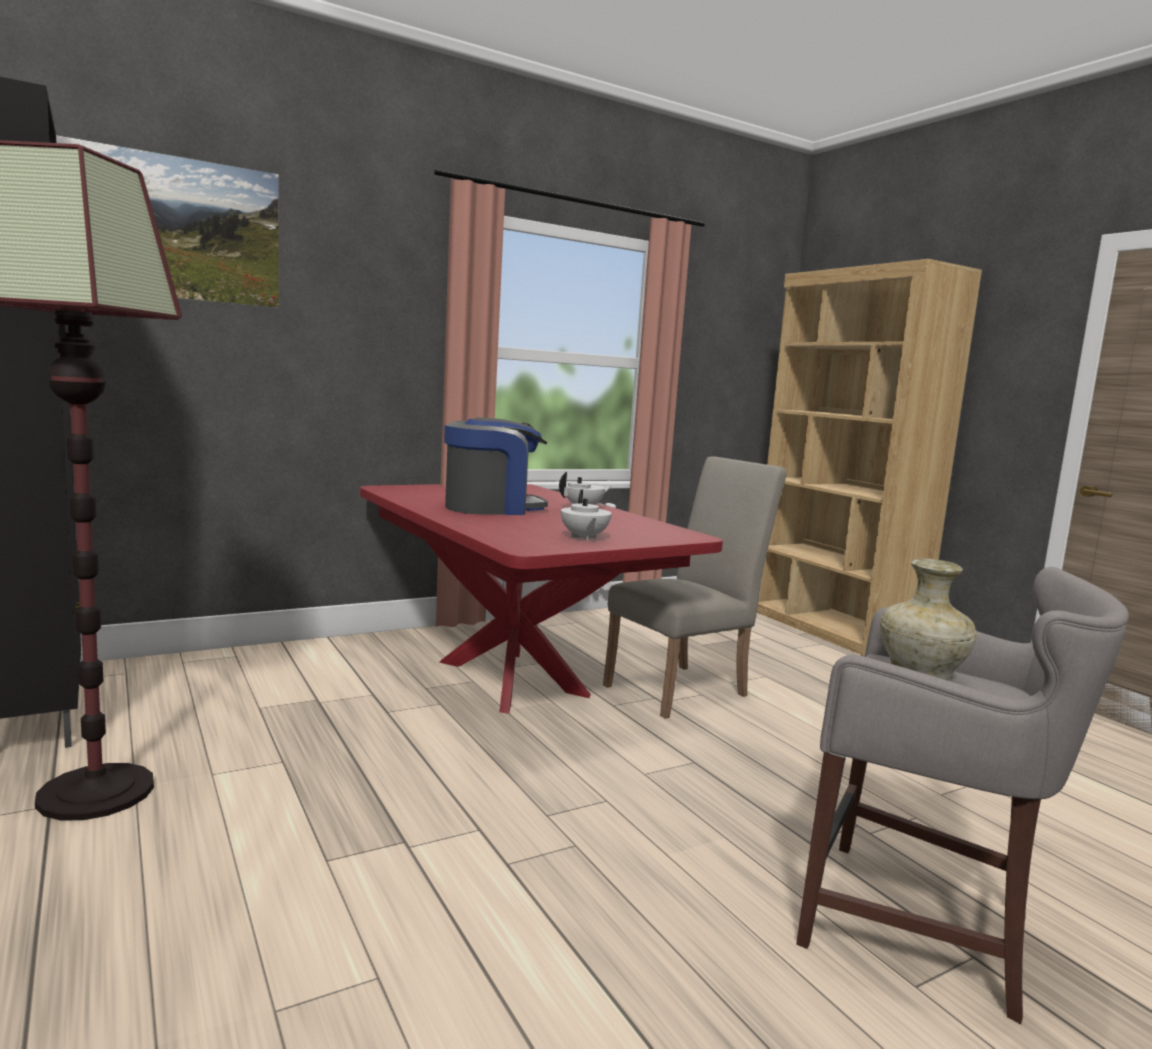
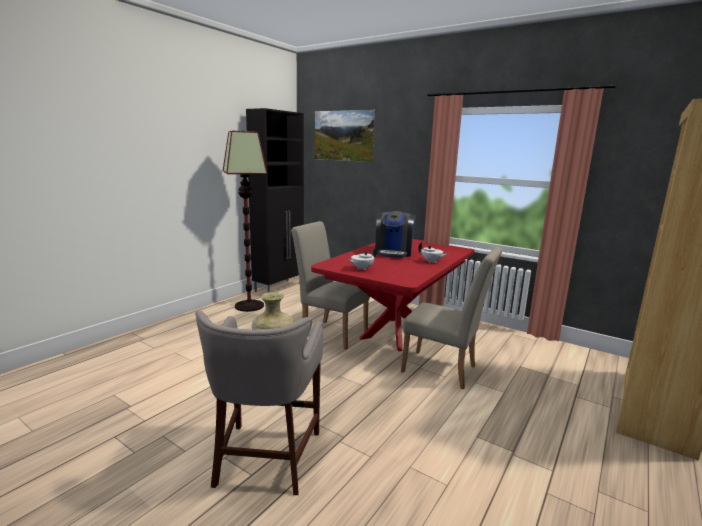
camera: 65 degrees right, 5 degrees up
coffee machine [444,417,548,515] -> coffee machine turned 60 degrees clockwise [375,211,416,258]
none -> beige chair [291,221,370,350]

